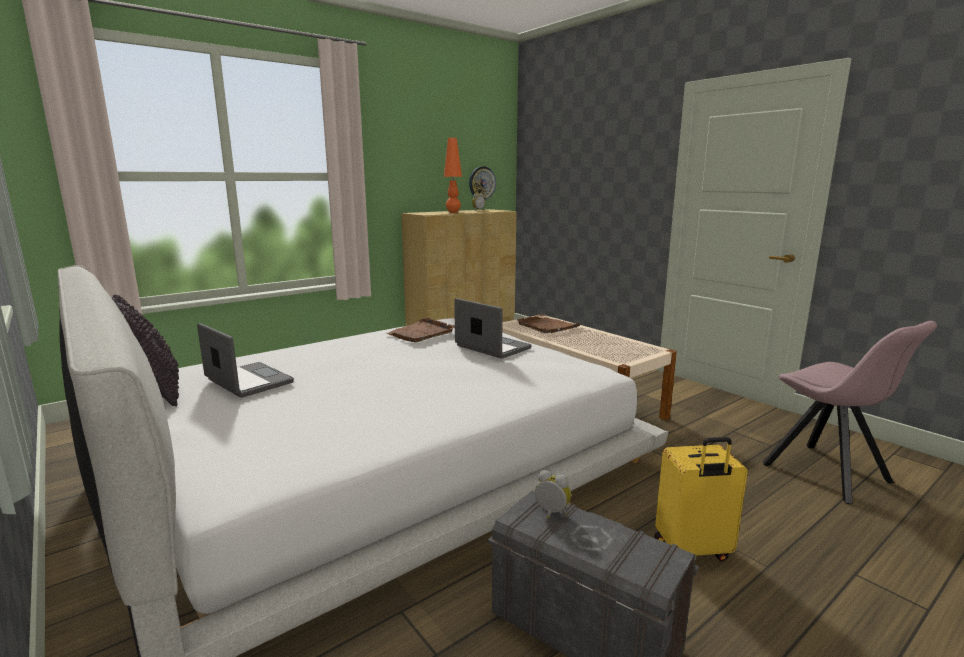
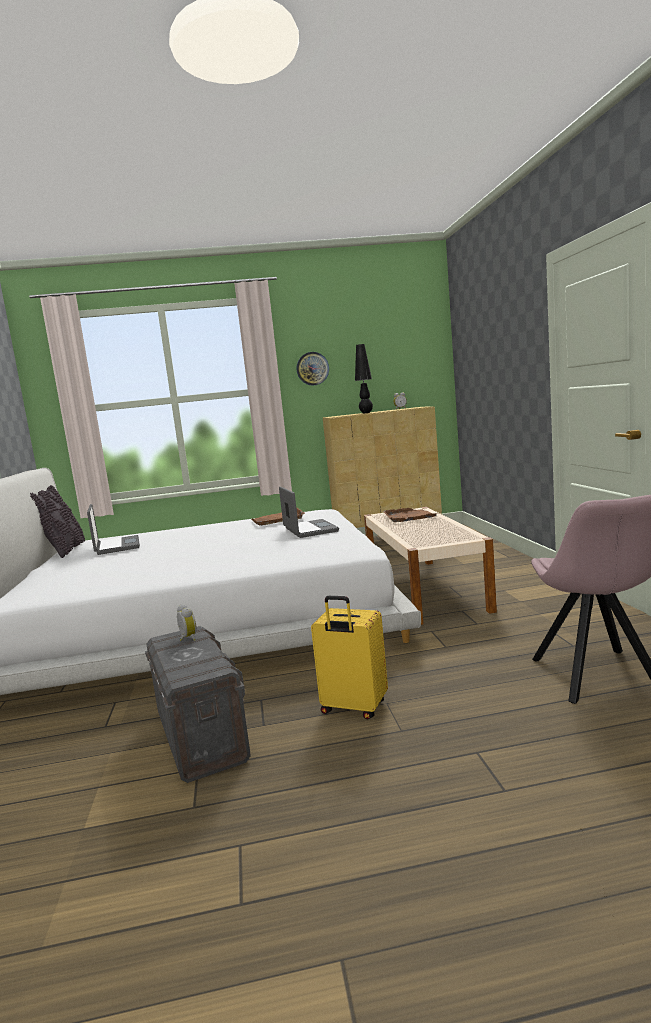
camera: 30 degrees right, 5 degrees down
orange table lamp [444,138,462,213] -> black table lamp [355,344,373,414]
wall clock [469,166,496,200] -> wall clock moved to [297,352,329,386]

